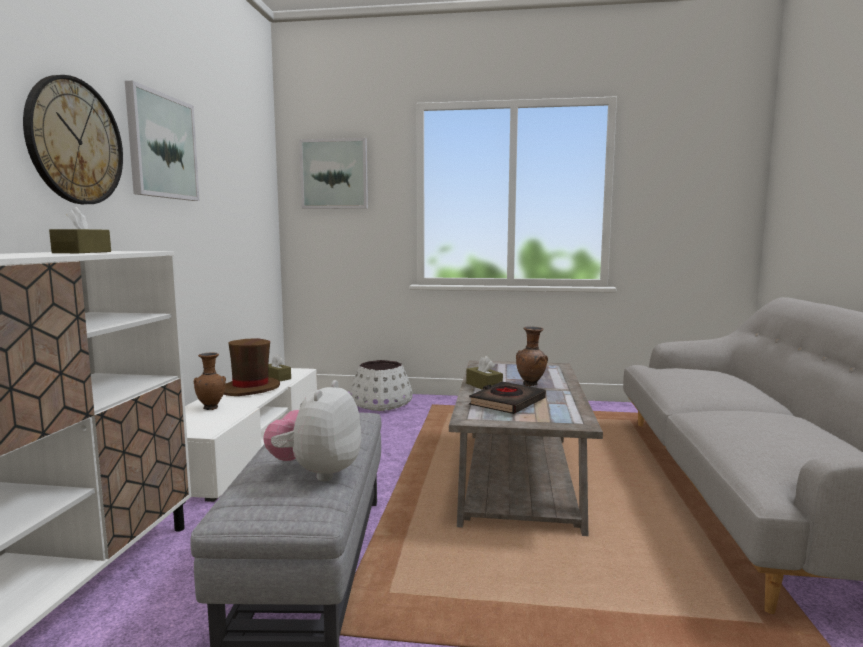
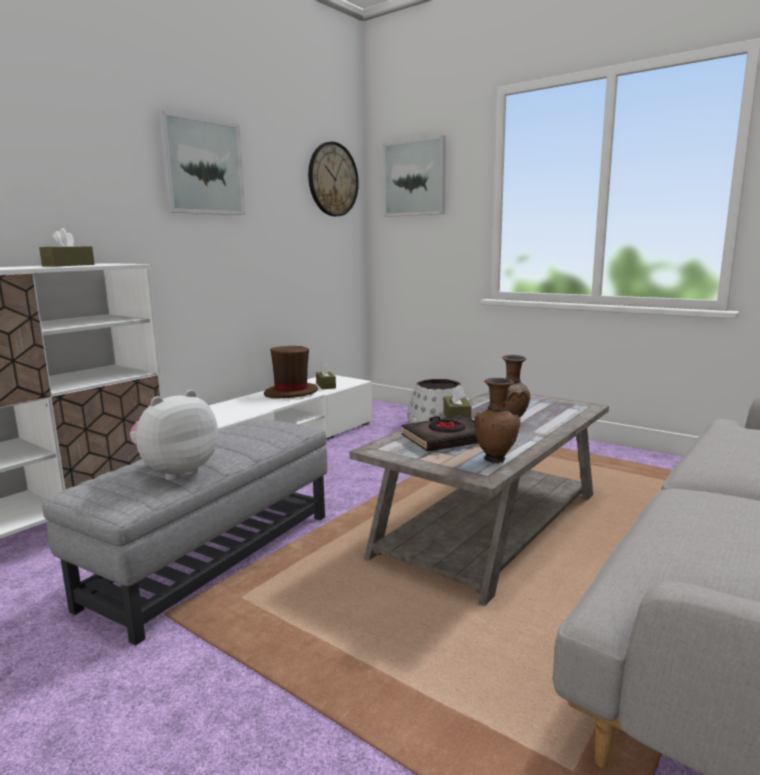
camera: 30 degrees right, 5 degrees up
wall clock [23,75,123,204] -> wall clock moved to [308,142,359,216]
brown vase [194,353,226,410] -> brown vase moved to [475,378,520,464]

